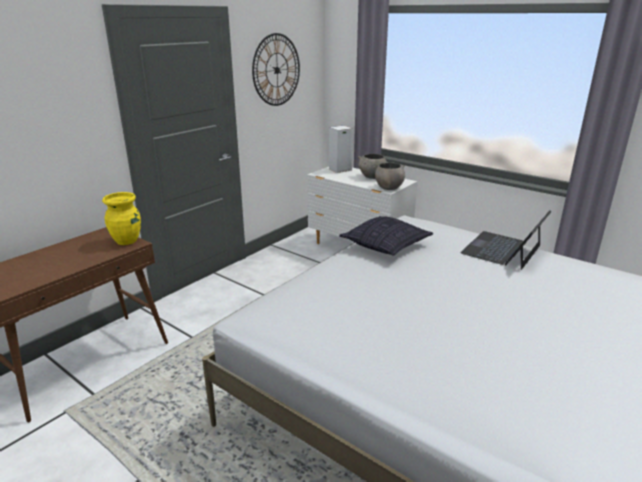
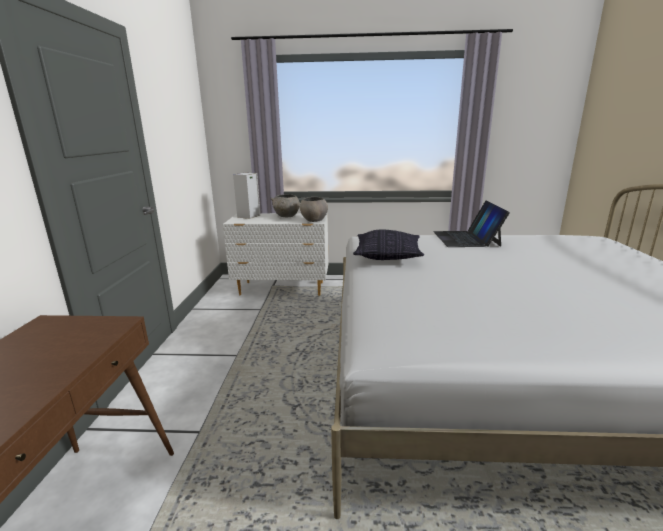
camera: 35 degrees left, 5 degrees down
yellow vase [102,192,141,245] -> none
wall clock [252,33,300,106] -> none

